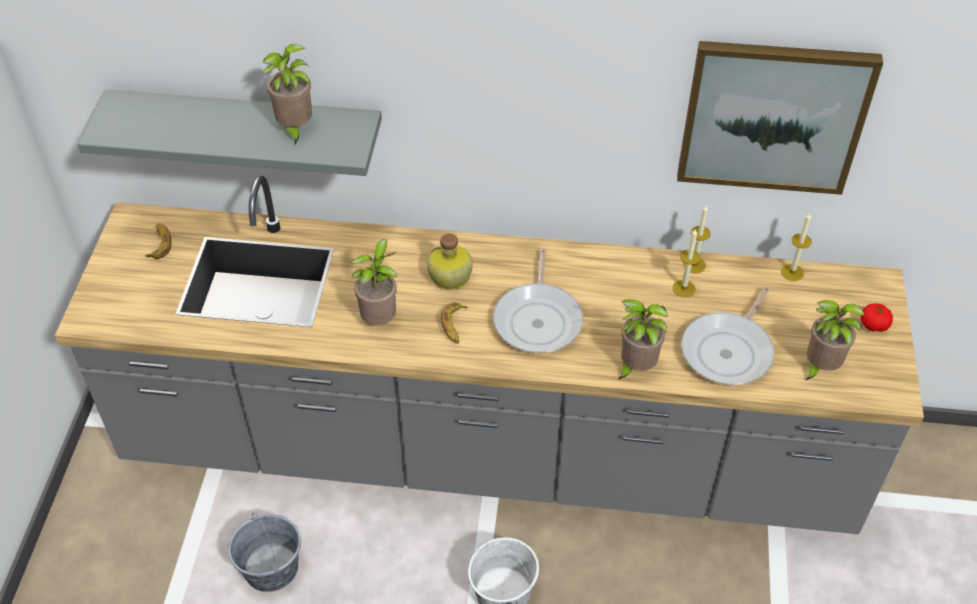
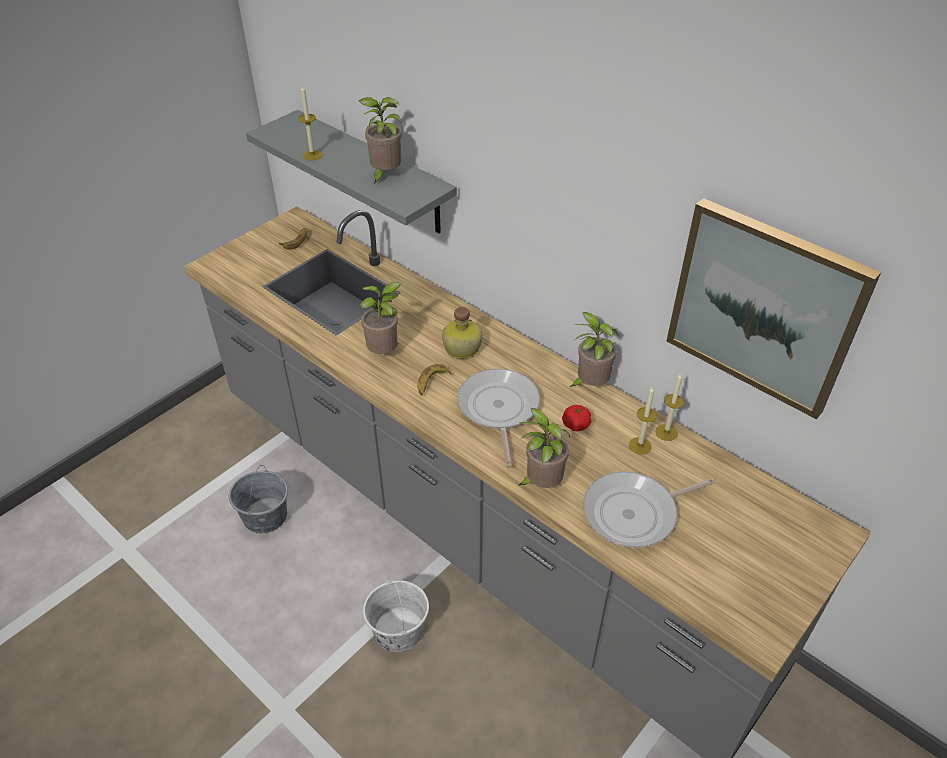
camera: 35 degrees right, 5 degrees down
frying pan [493,249,583,353] -> frying pan turned 135 degrees clockwise [457,369,540,468]
candle [781,213,812,281] -> candle moved to [299,85,323,160]
potted plant [805,300,865,381] -> potted plant moved to [570,312,619,387]
tomato [861,303,893,332] -> tomato moved to [562,405,591,432]

